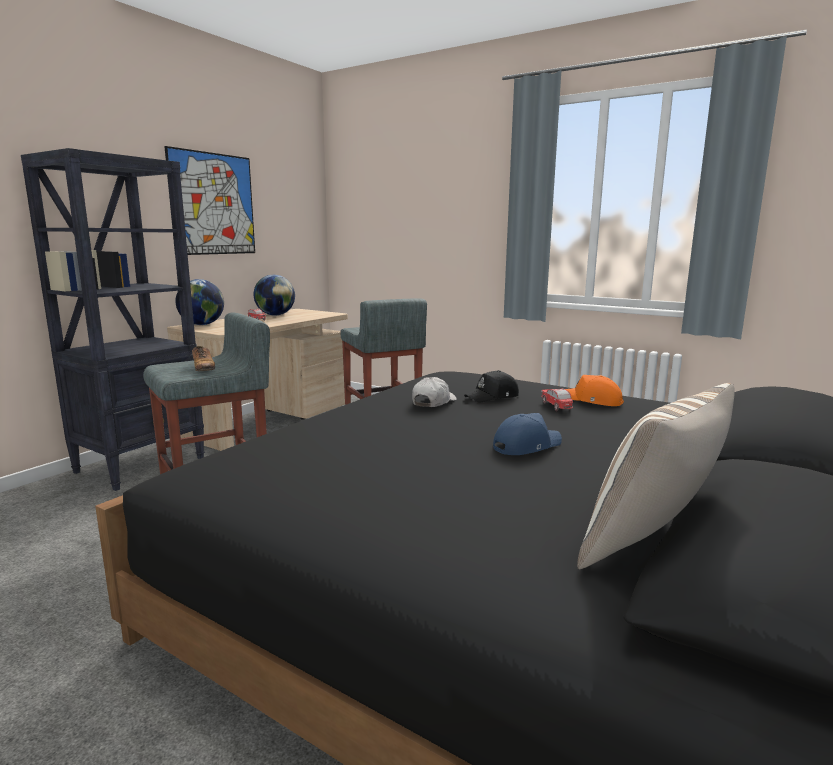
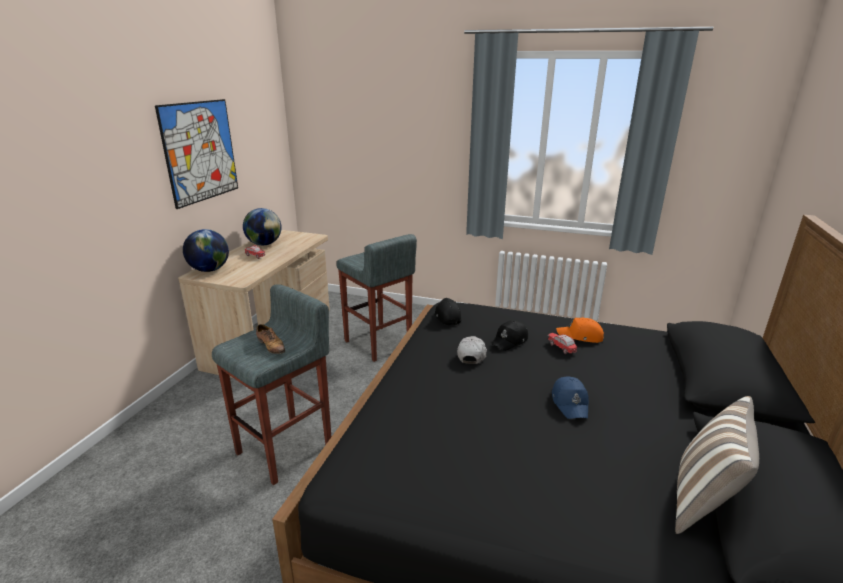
camera: 15 degrees left, 10 degrees up
black bookcase [21,148,205,491] -> none
blue cap [493,413,562,455] -> blue cap turned 135 degrees clockwise [552,377,589,419]
none -> black cap [435,298,461,325]

